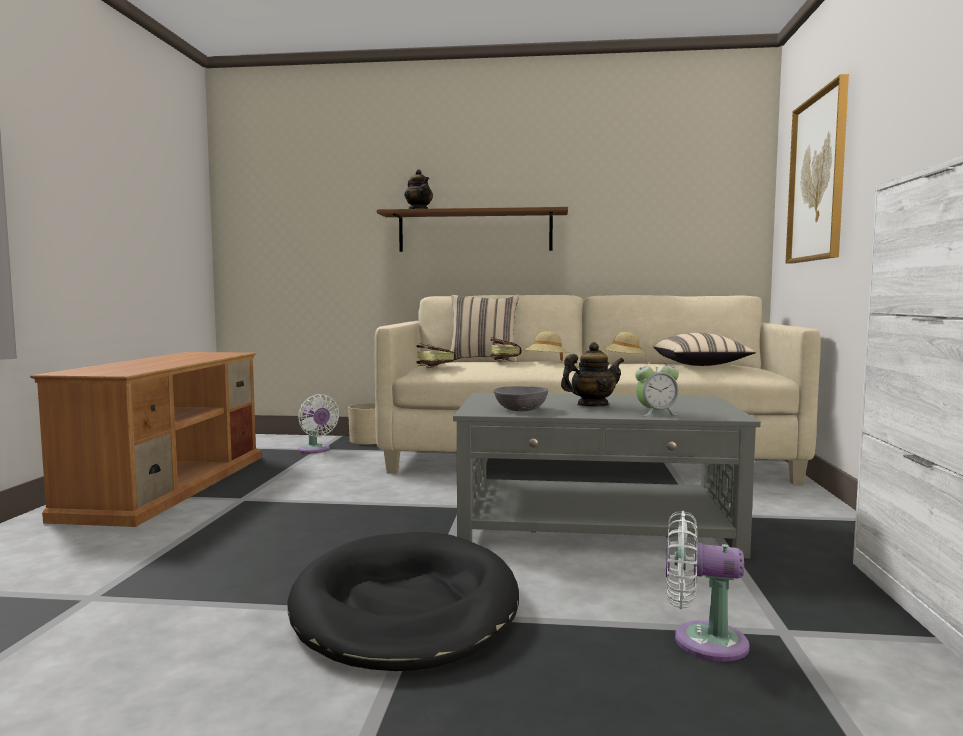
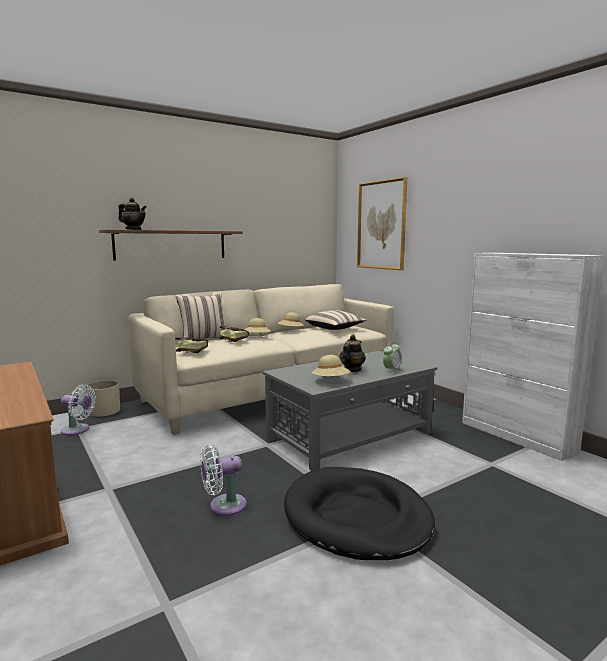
camera: 40 degrees left, 5 degrees up
grey bowl [494,386,548,411] -> beige hat [312,355,350,376]
white fan [666,511,750,661] -> white fan moved to [200,444,247,516]

